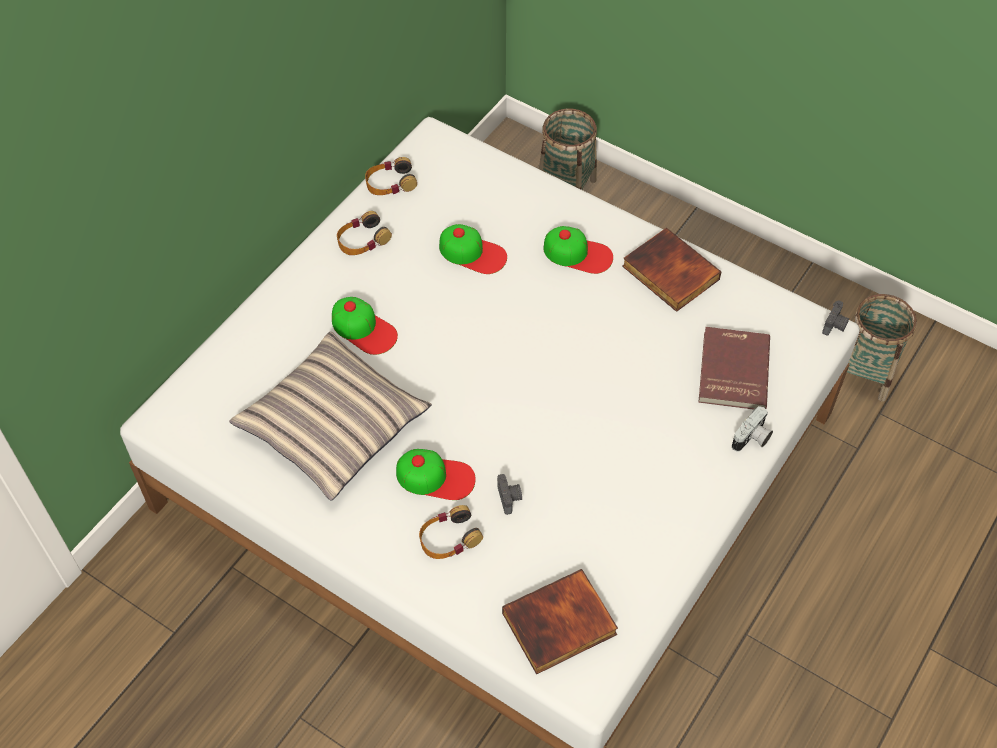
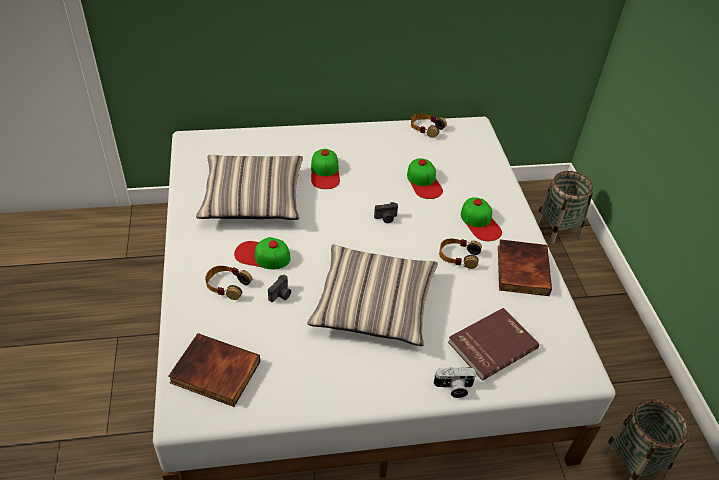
camera: 45 degrees right, 10 degrees down
headphones [337,211,392,255] -> headphones moved to [439,239,482,269]
cap [396,449,476,500] -> cap turned 135 degrees clockwise [234,237,291,269]
camera [822,300,849,336] -> camera moved to [374,202,398,223]
none -> pillow [307,245,438,346]

